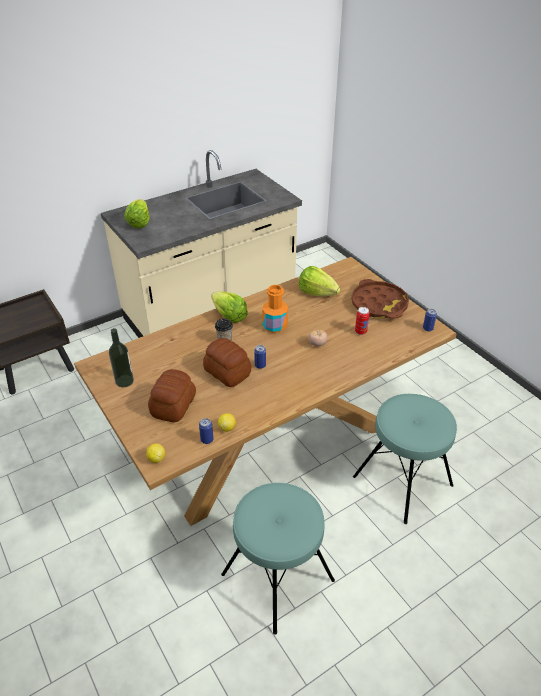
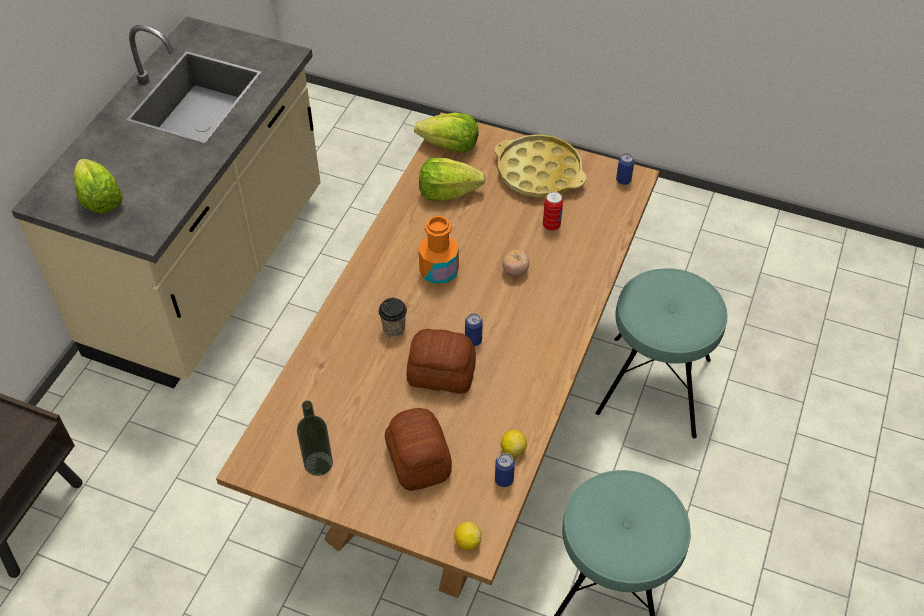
camera: 35 degrees left, 10 degrees up
lettuce [211,292,248,323] -> lettuce moved to [414,113,478,153]
brown tray [351,279,409,319] -> yellow tray [495,134,586,198]

